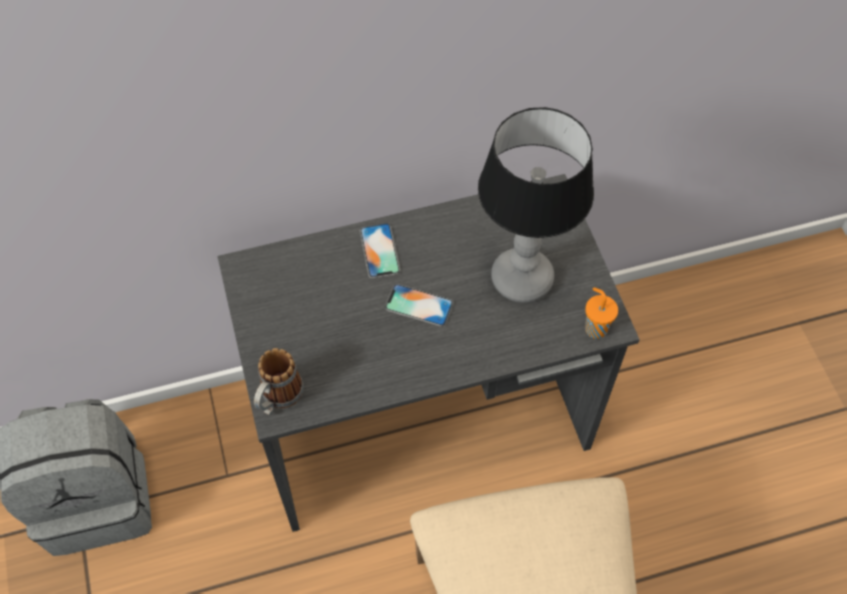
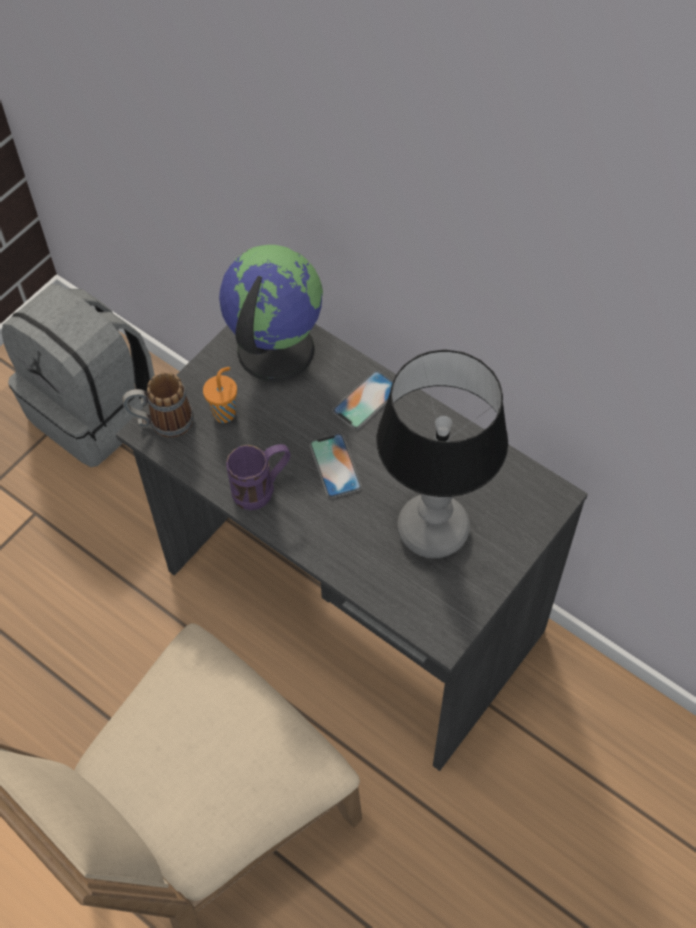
camera: 55 degrees right, 0 degrees up
orange cup [585,287,618,339] -> orange cup moved to [203,367,237,423]
none -> globe [219,245,323,382]
none -> purple mug [226,444,290,510]

